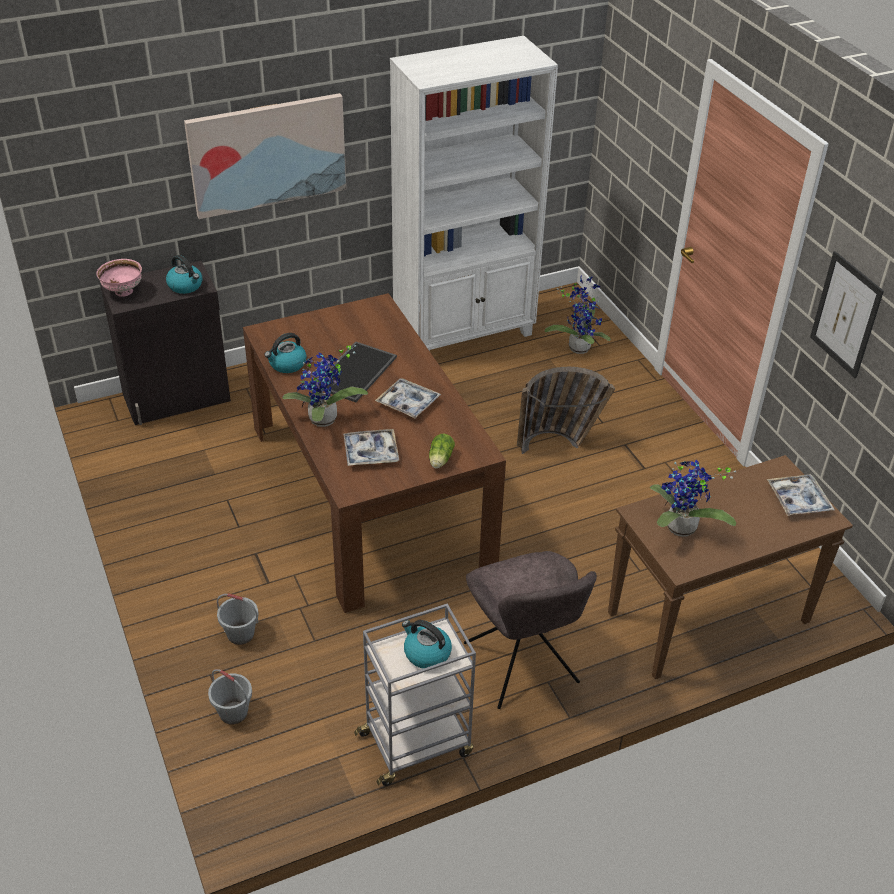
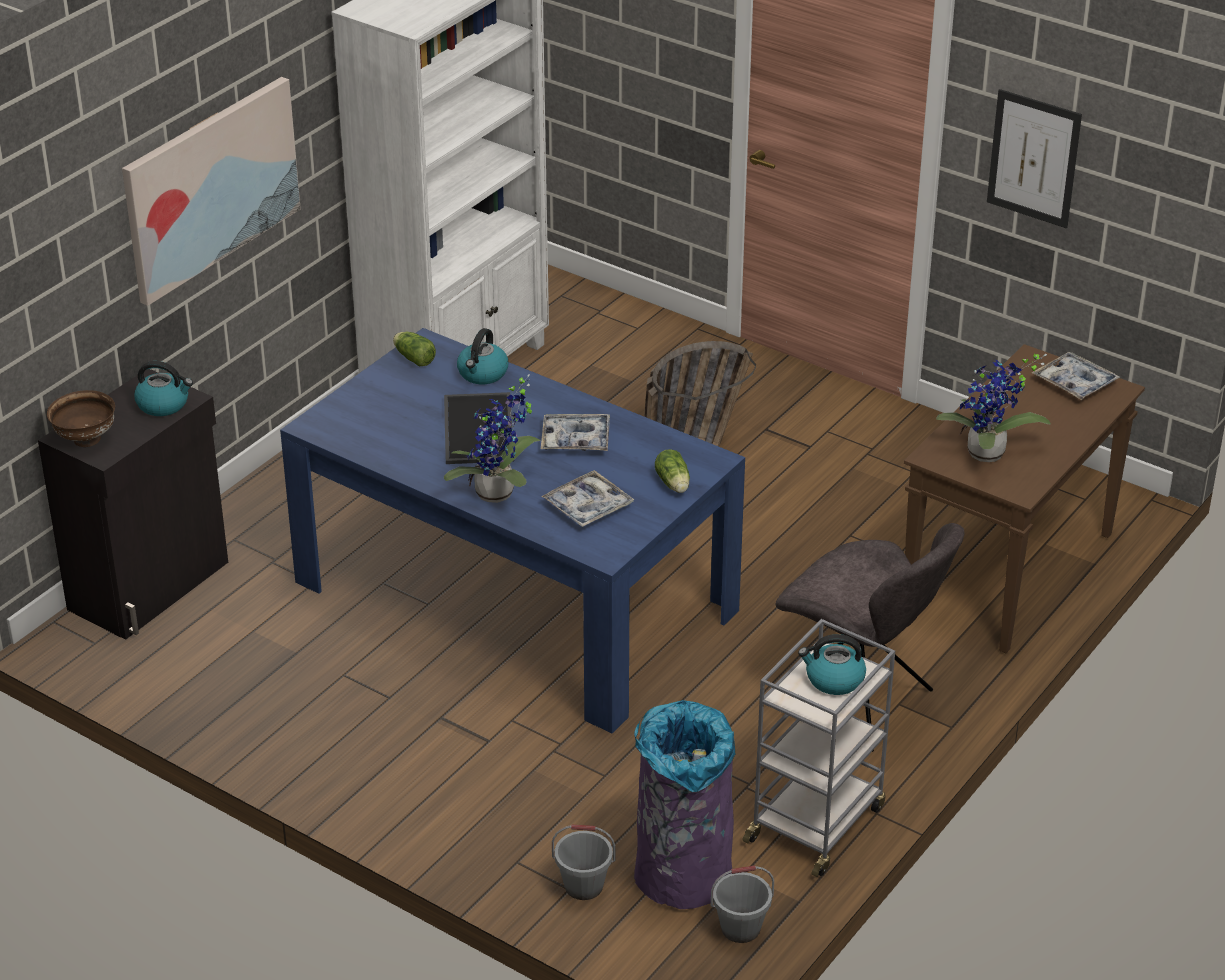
camera: 30 degrees left, 5 degrees down
pink bowl [96,259,142,297] -> brown bowl [47,390,115,447]
grey bucket [217,593,258,645] -> grey bucket moved to [711,866,774,943]
brown dining table [243,293,506,613] -> blue dining table [280,328,745,733]
kettle [264,333,307,373] -> kettle moved to [457,328,508,384]
potted plant [545,275,611,354] -> none
none -> lettuce [393,332,436,366]
none -> purple trash can [634,700,735,909]

